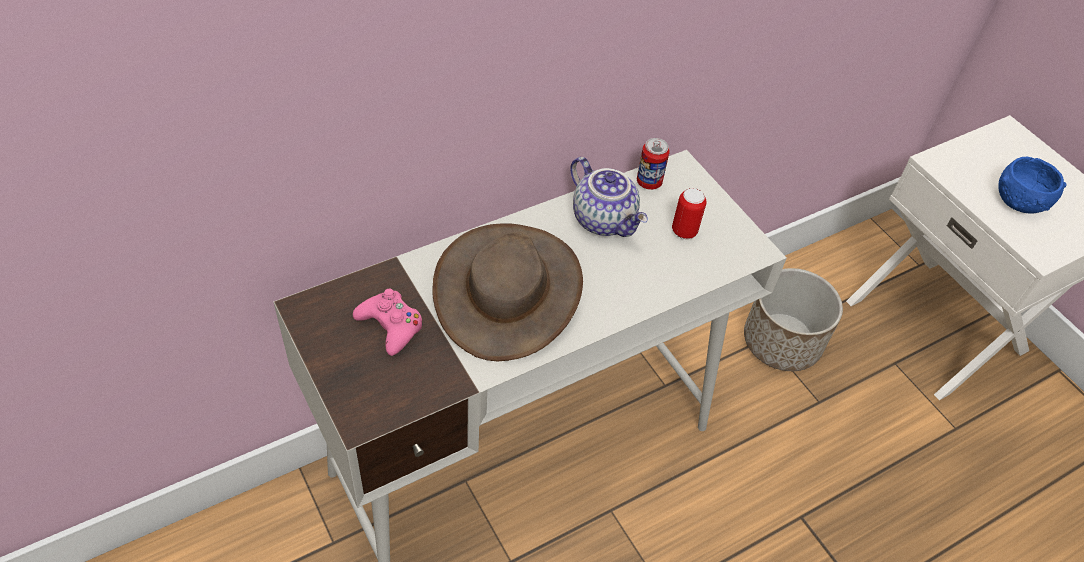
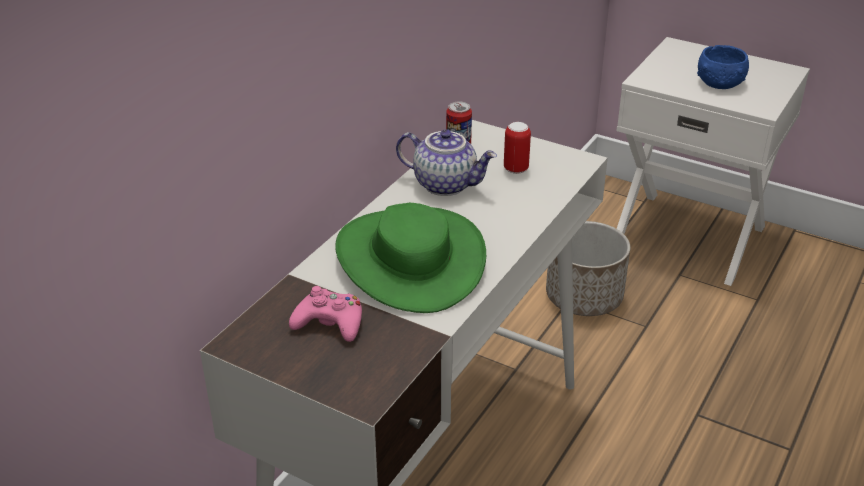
camera: 25 degrees left, 15 degrees down
brown hat [432,223,583,362] -> green hat [335,203,486,313]

